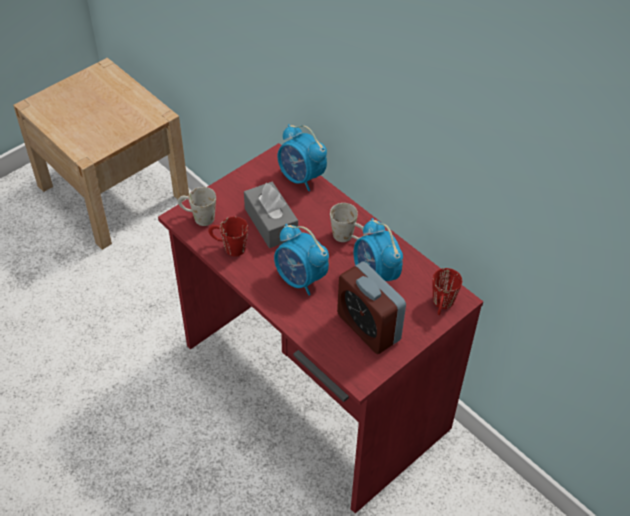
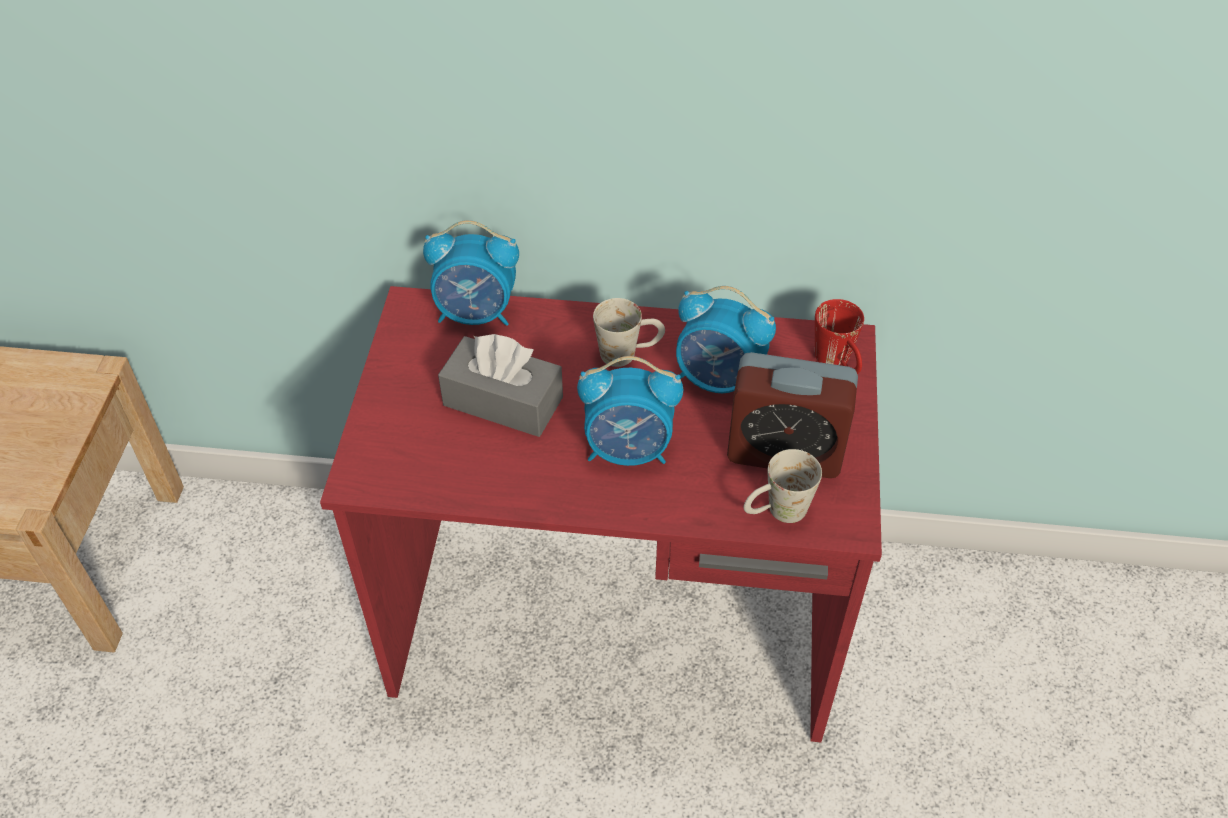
camera: 40 degrees left, 0 degrees up
white mug [178,187,216,226] -> white mug moved to [744,449,822,523]
red mug [208,217,248,257] -> none

